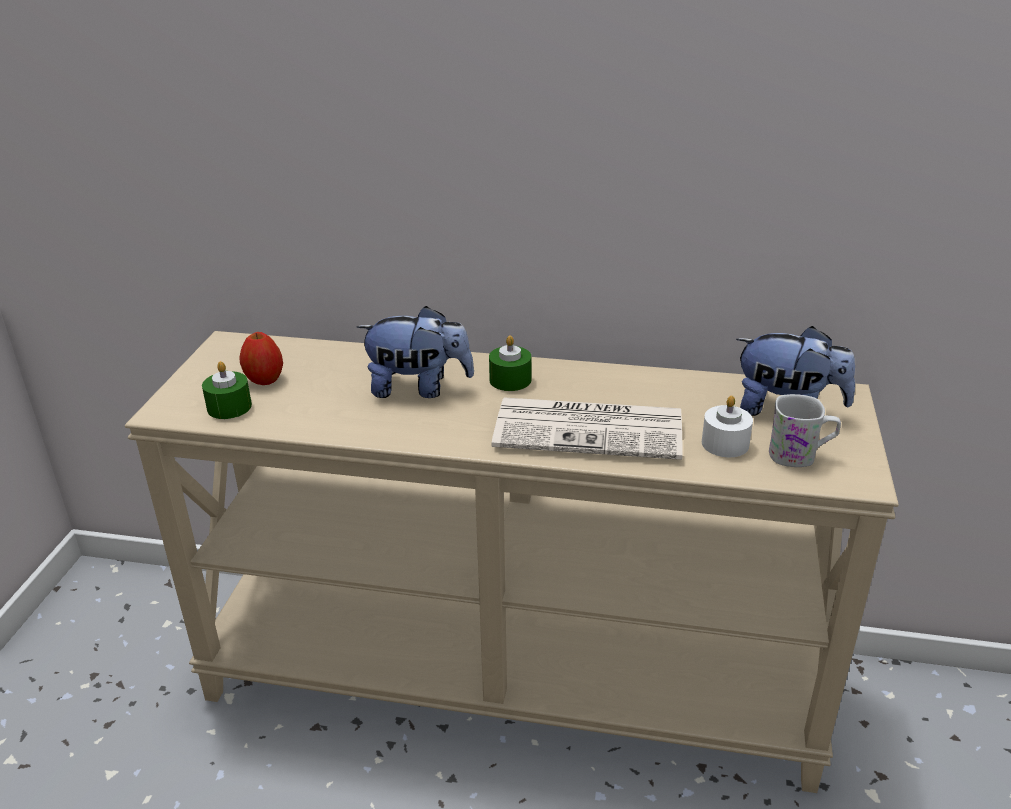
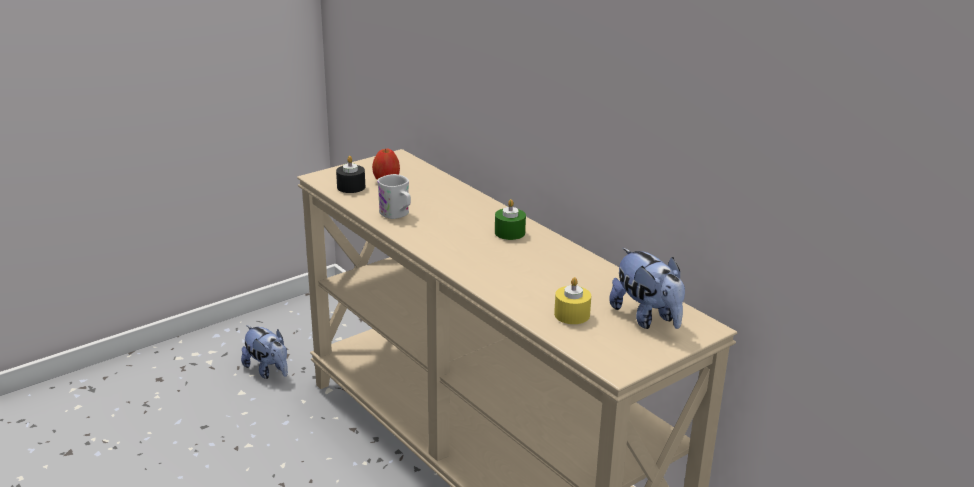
camera: 40 degrees right, 5 degrees down
green candle [202,361,252,419] -> black candle [336,156,365,193]
plush toy [357,306,474,398] -> plush toy moved to [241,325,288,379]
newspaper [492,398,683,460] -> none
white candle [702,396,753,457] -> yellow candle [554,277,591,324]
white mug [769,394,841,467] -> white mug moved to [377,174,411,219]

